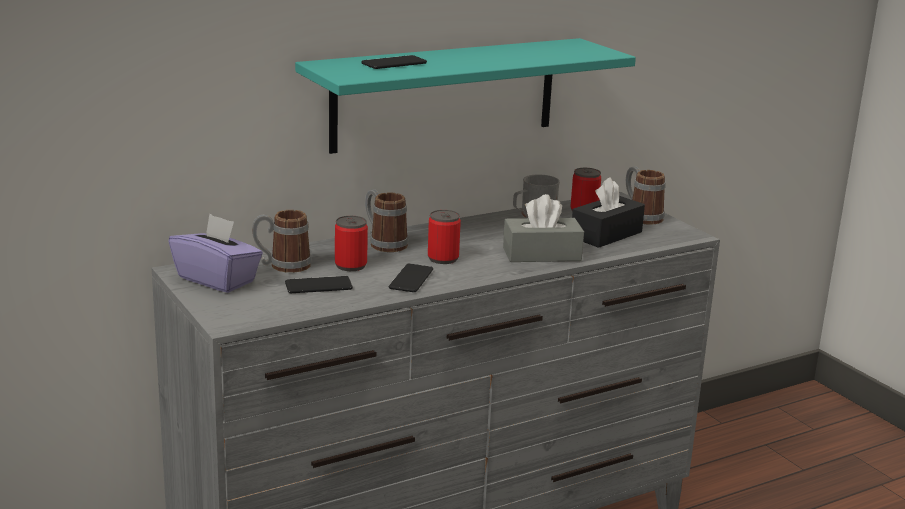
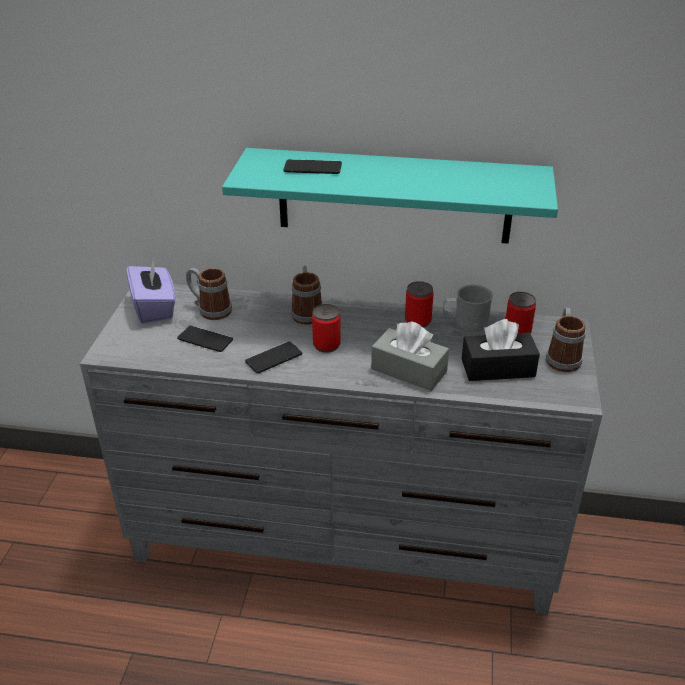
camera: 40 degrees right, 15 degrees up
can [335,216,368,271] -> can moved to [405,281,434,328]

